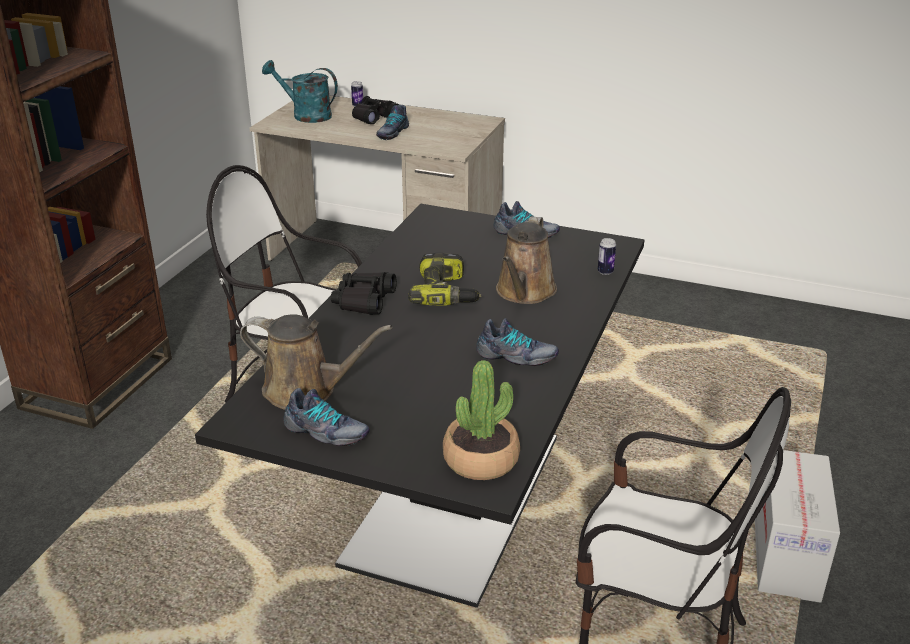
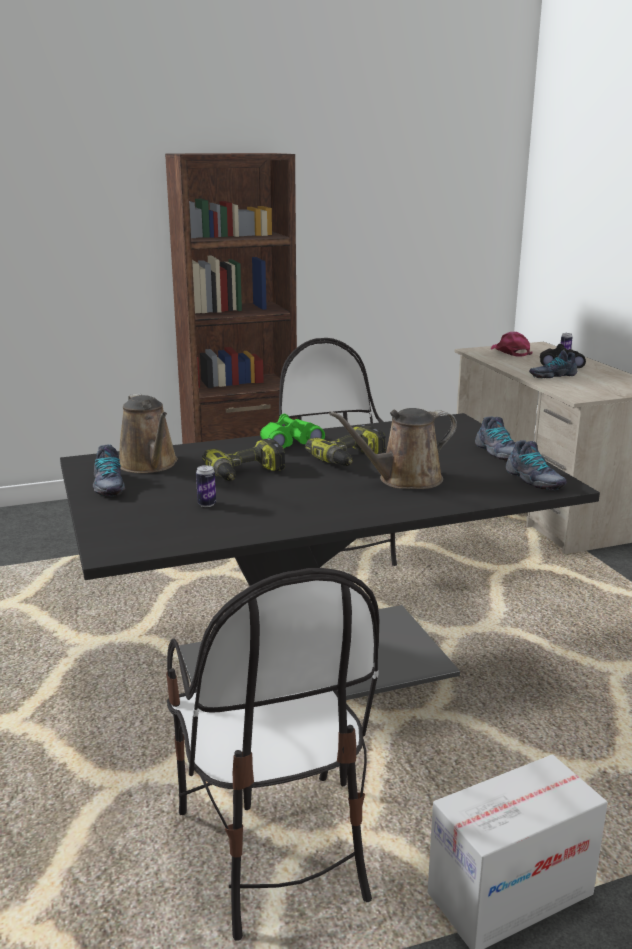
camera: 50 degrees right, 10 degrees down
turquoise watering can [262,60,338,123] -> pink cap [491,332,533,357]
black binoculars [331,272,397,315] -> green binoculars [260,414,325,448]
potted plant [443,360,520,480] -> none
shoe [476,318,559,366] -> shoe moved to [506,440,567,490]
can [598,238,616,275] -> can moved to [196,465,216,507]
none -> power drill [202,438,286,481]

